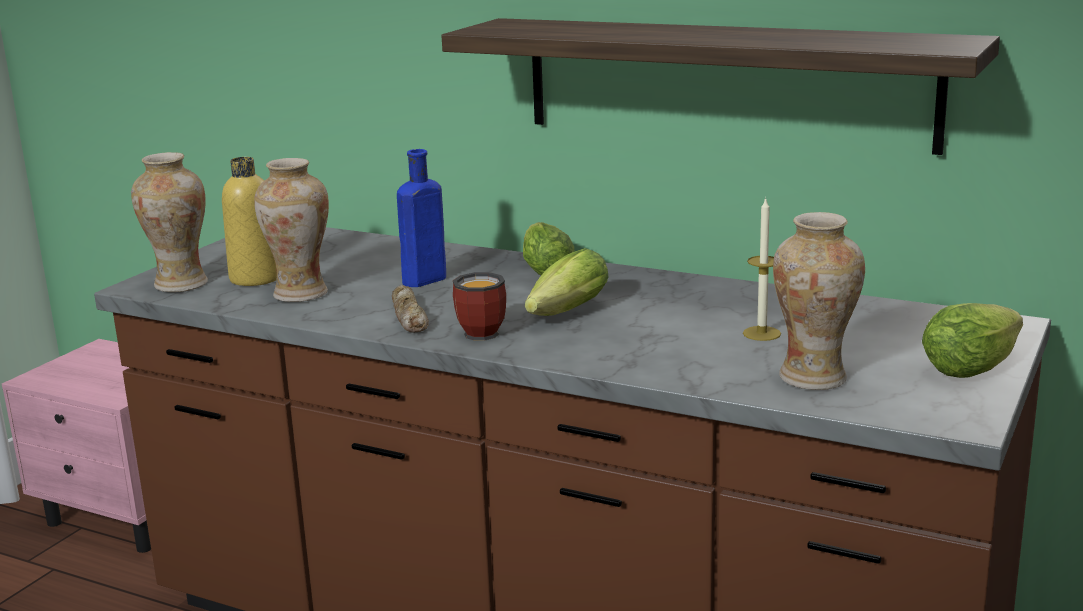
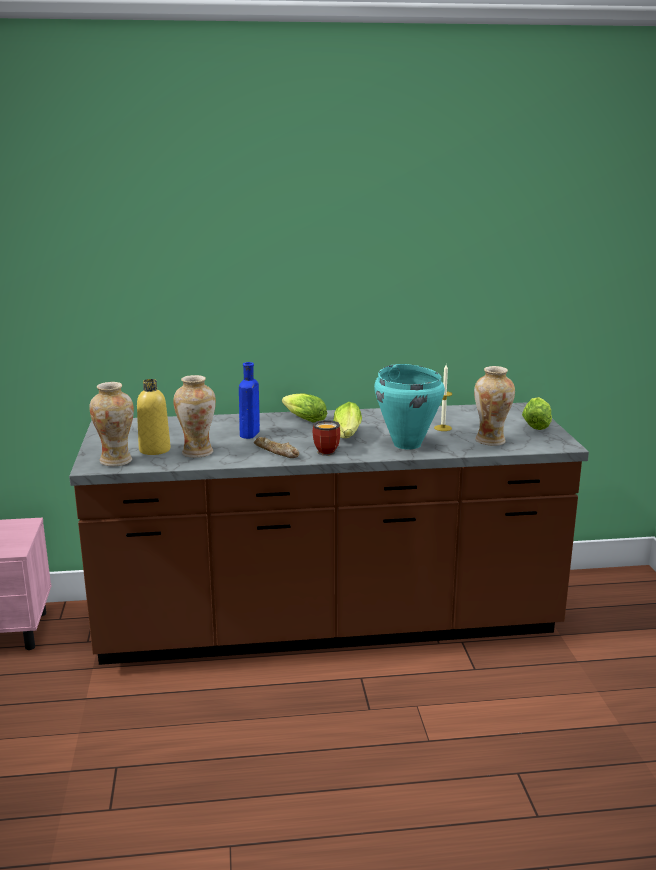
camera: 35 degrees left, 0 degrees up
shelf [441,18,1000,155] -> none
none -> turquoise cooking pot [374,364,445,449]

